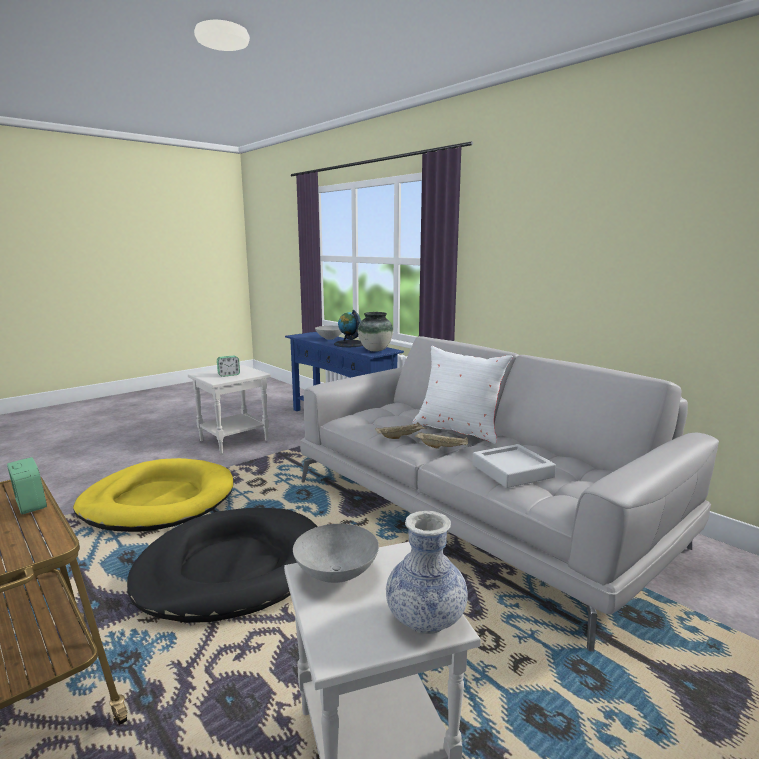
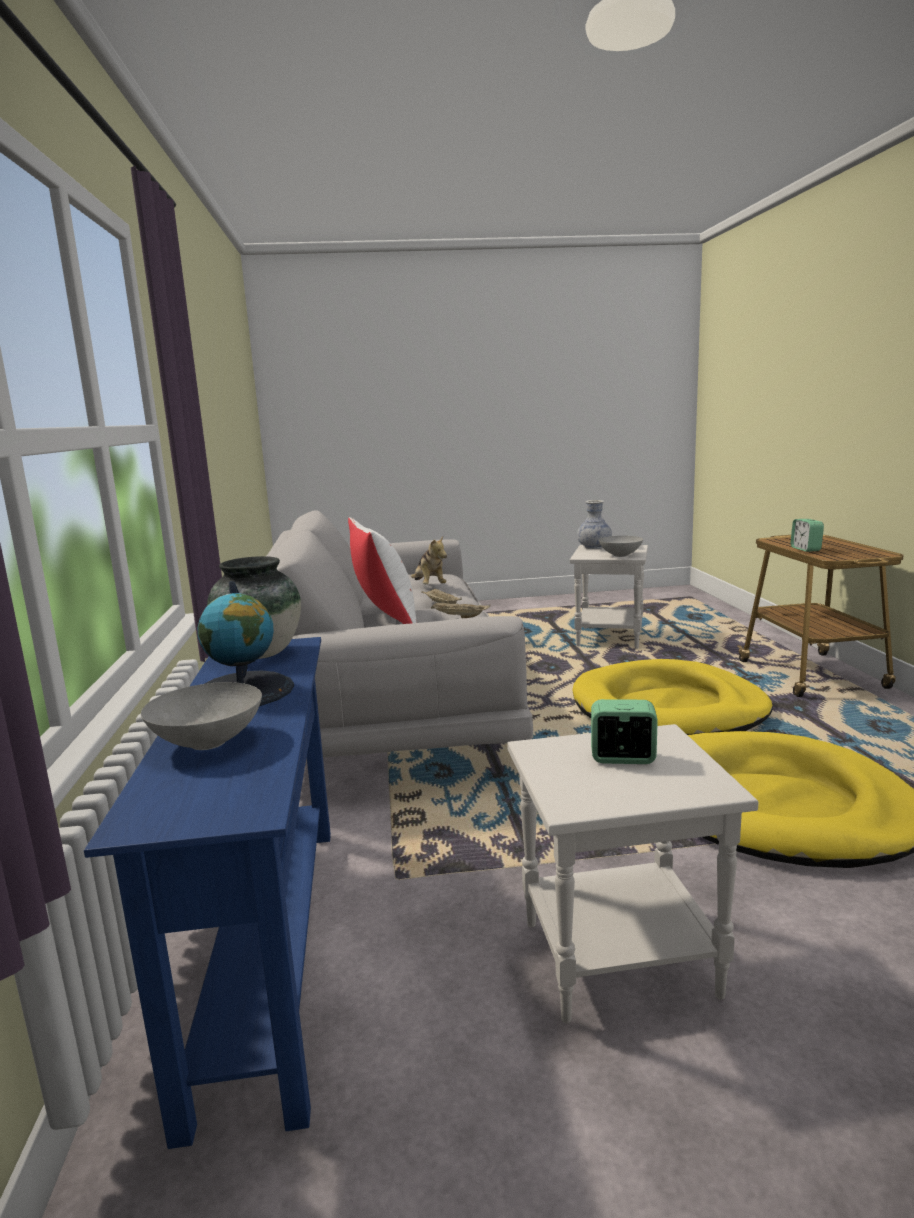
camera: 145 degrees left, 0 degrees up
black dog bed [127,508,318,623] -> yellow dog bed [572,659,773,735]
grey tray [472,444,556,488] -> plush toy [411,536,447,584]

